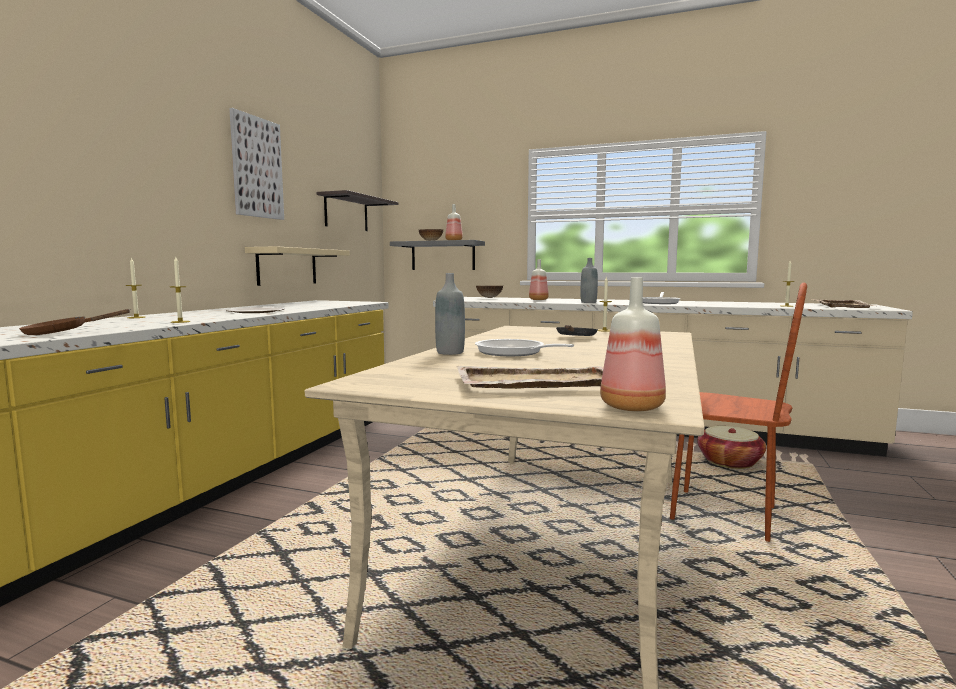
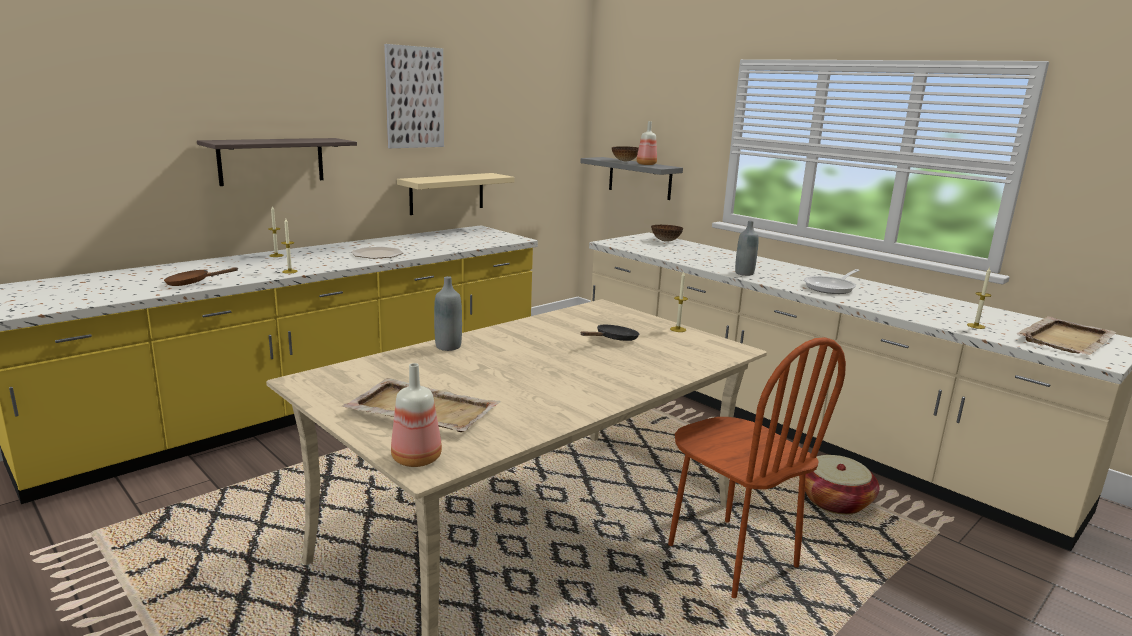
camera: 25 degrees right, 10 degrees up
shelf [316,190,399,231] -> shelf moved to [197,138,357,186]
frying pan [475,339,574,356] -> none
bottle [529,259,549,300] -> none

